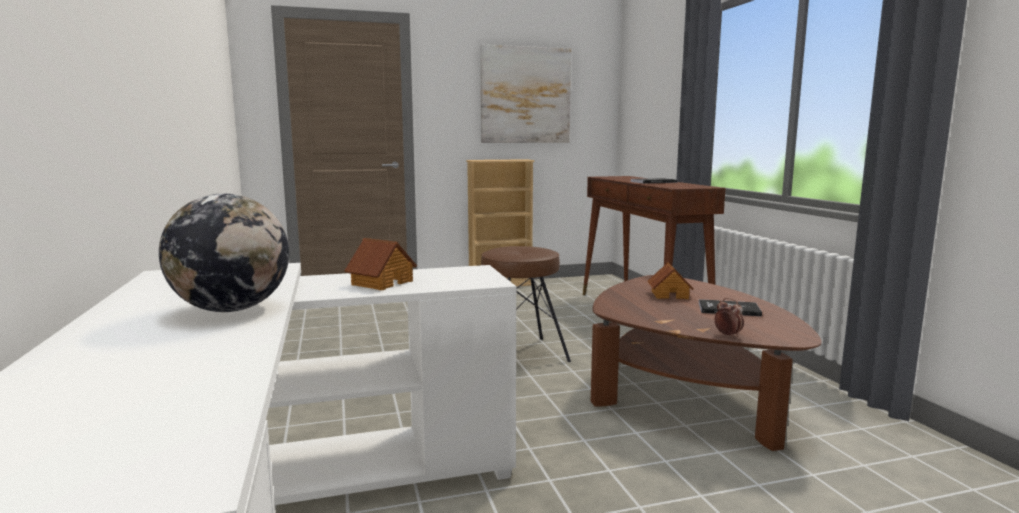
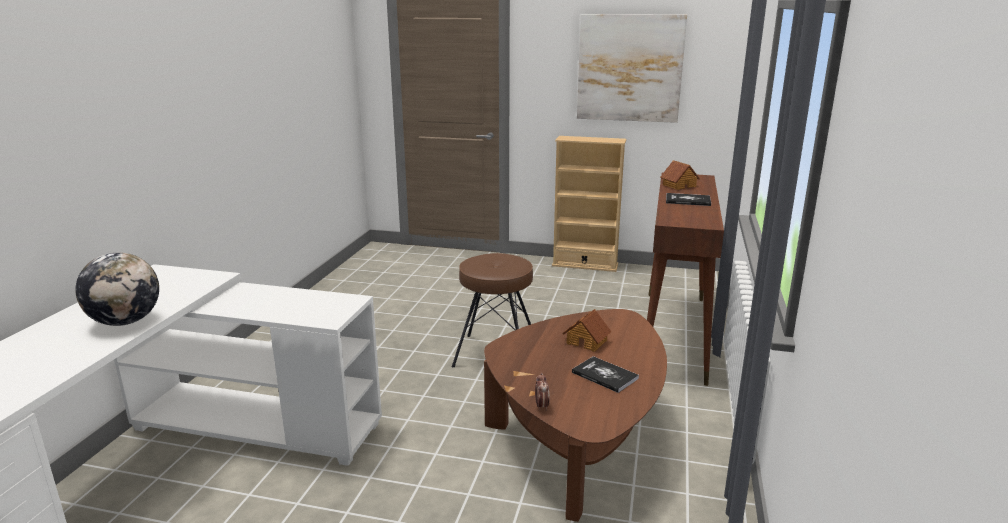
camera: 30 degrees right, 10 degrees up
toy house [344,238,417,290] -> toy house moved to [660,160,700,190]

